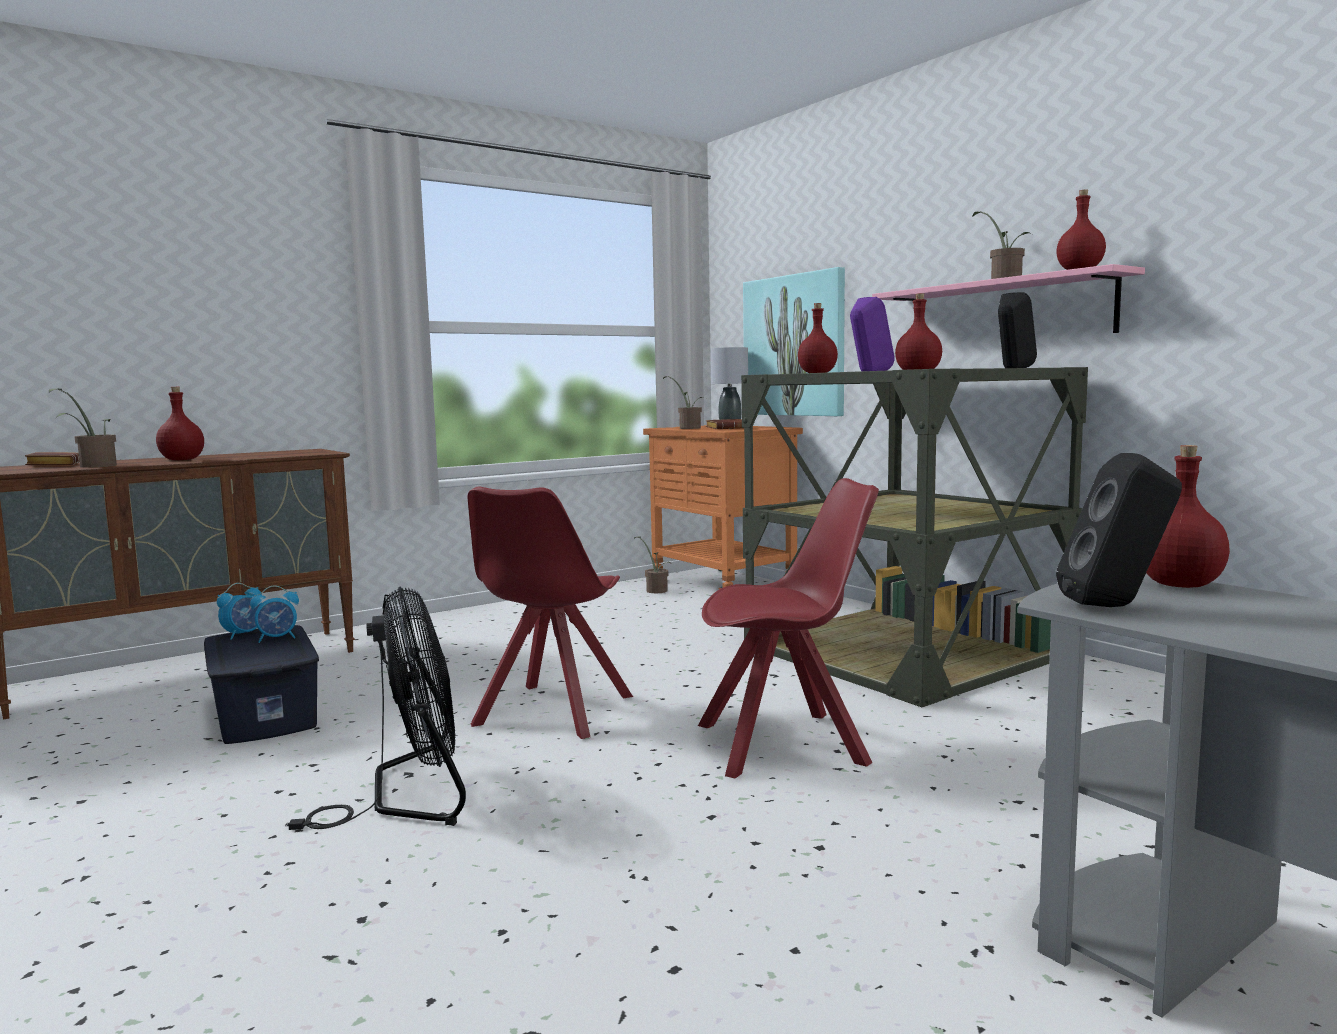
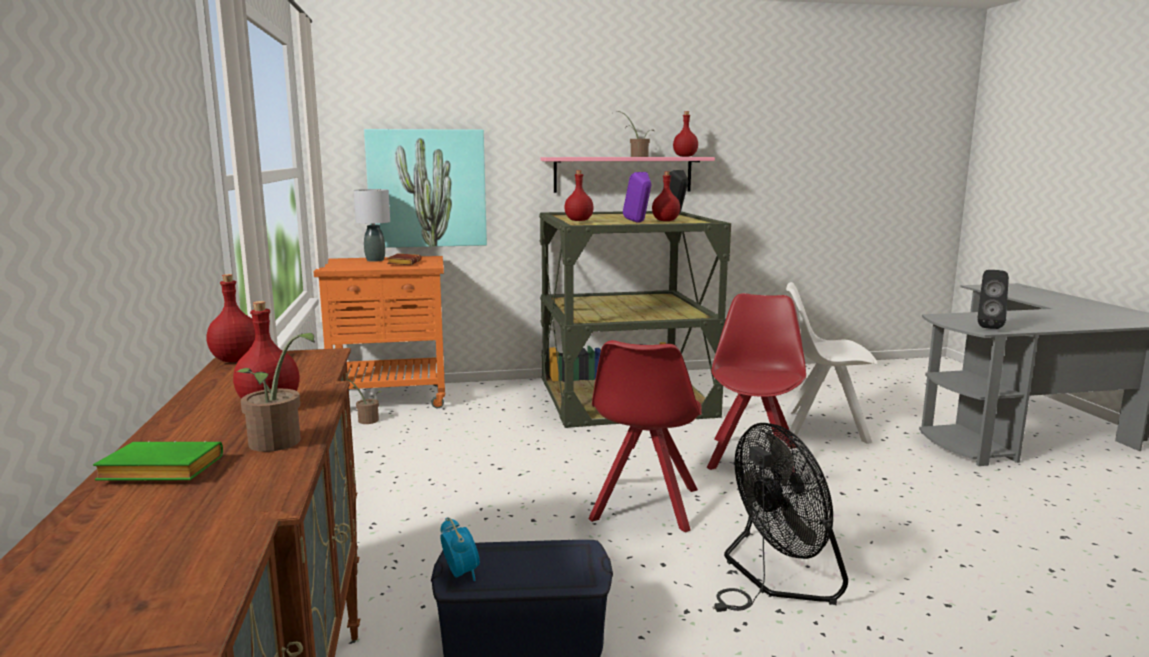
camera: 65 degrees left, 5 degrees up
brown book [25,452,79,465] -> green book [93,441,223,481]
alarm clock [250,585,299,643] -> none
black fan [285,587,466,830] -> black fan turned 60 degrees clockwise [712,423,848,612]
red chair [468,486,633,739] -> red chair turned 60 degrees clockwise [588,340,702,533]
potted plant [663,376,702,429] -> none
red bottle [1146,445,1230,588] -> red bottle moved to [207,274,255,362]
none -> white chair [786,282,878,444]

